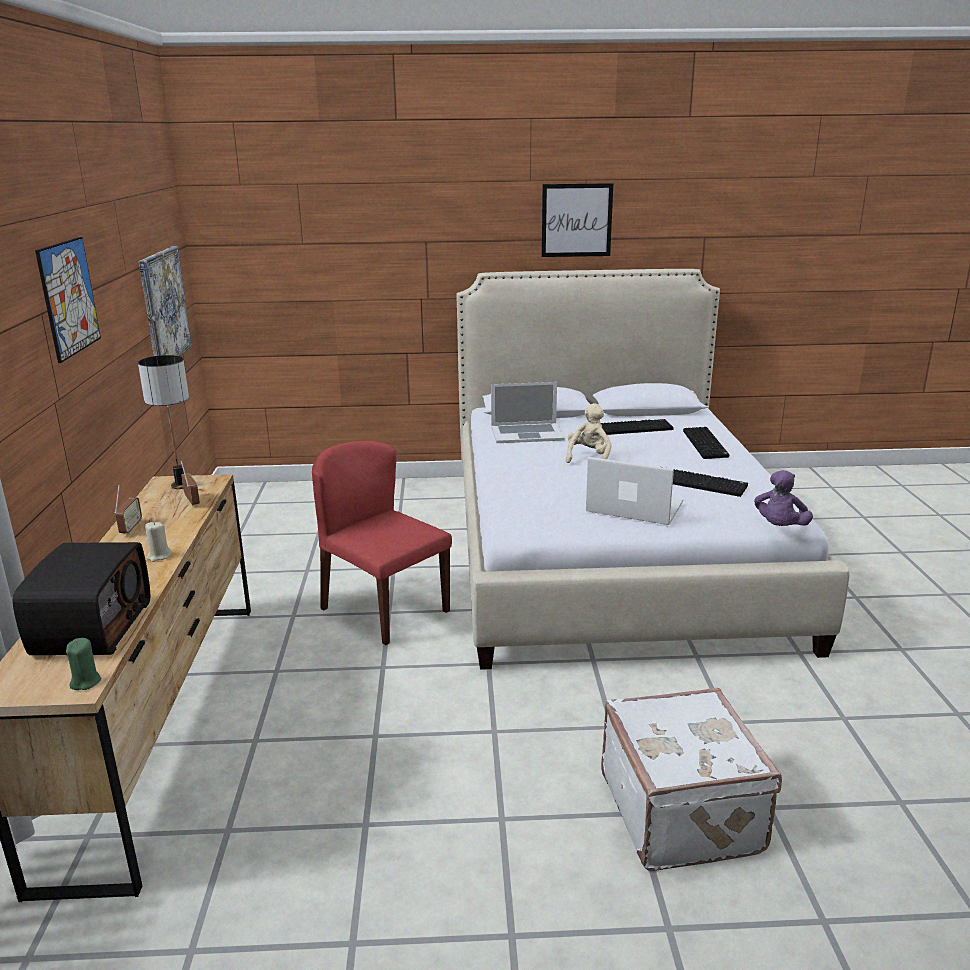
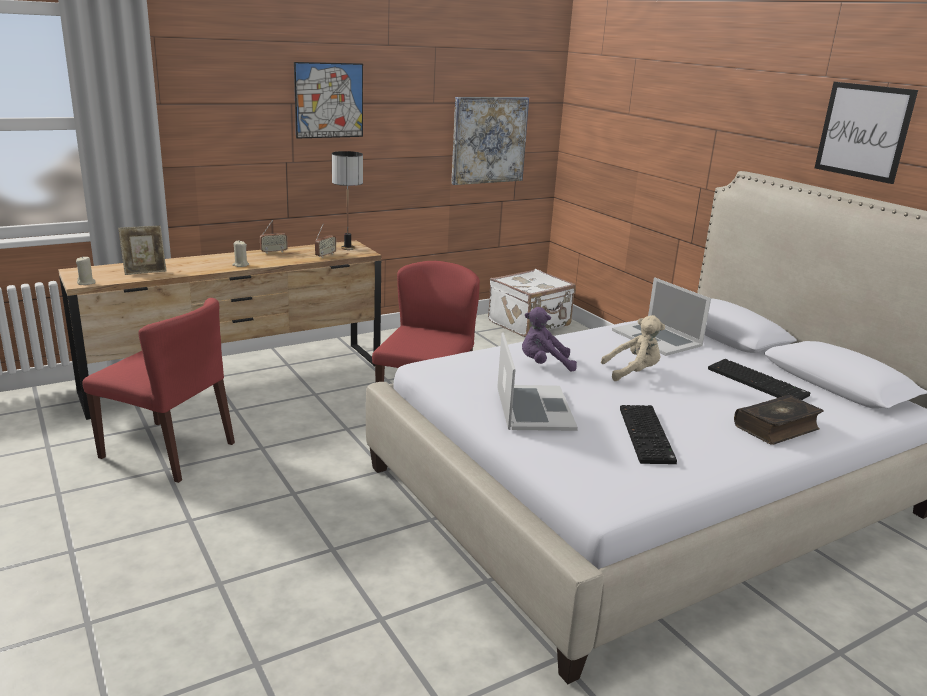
camera: 60 degrees right, 0 degrees up
radio [13,542,150,655] -> picture frame [118,226,167,275]
green candle [66,638,101,690] -> beige candle [76,256,96,285]
white suitcase [601,688,782,871] -> white suitcase moved to [488,269,576,337]
keyboard [683,427,729,459] -> book [734,395,824,445]
purple plush toy [754,470,813,526] -> purple plush toy moved to [522,307,577,372]
none -> red chair [82,298,235,483]

